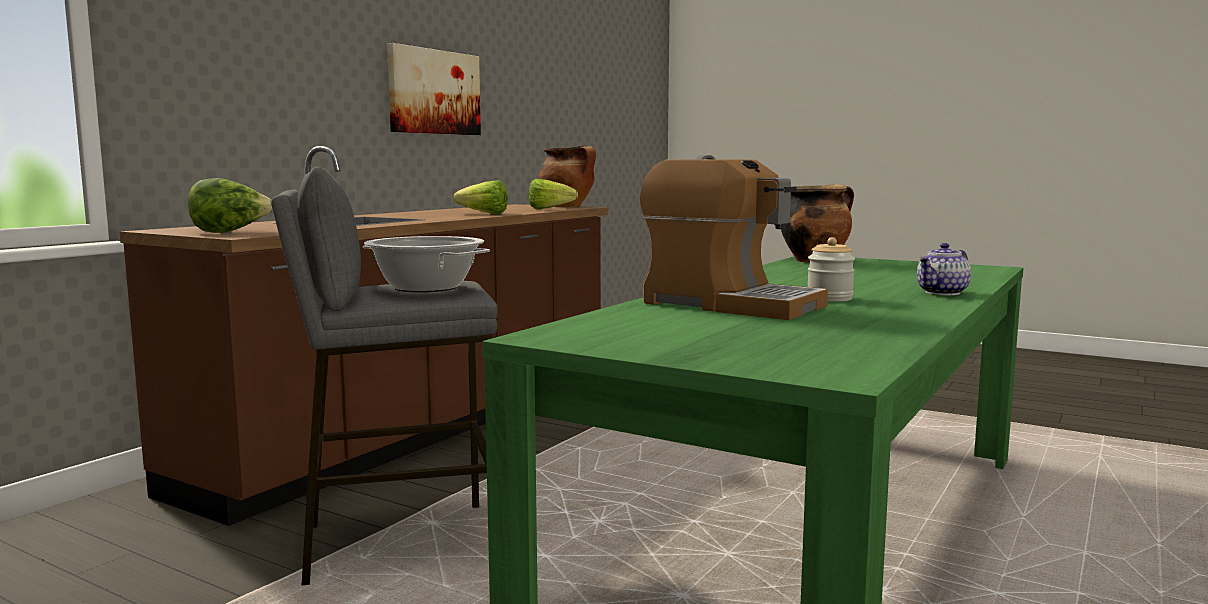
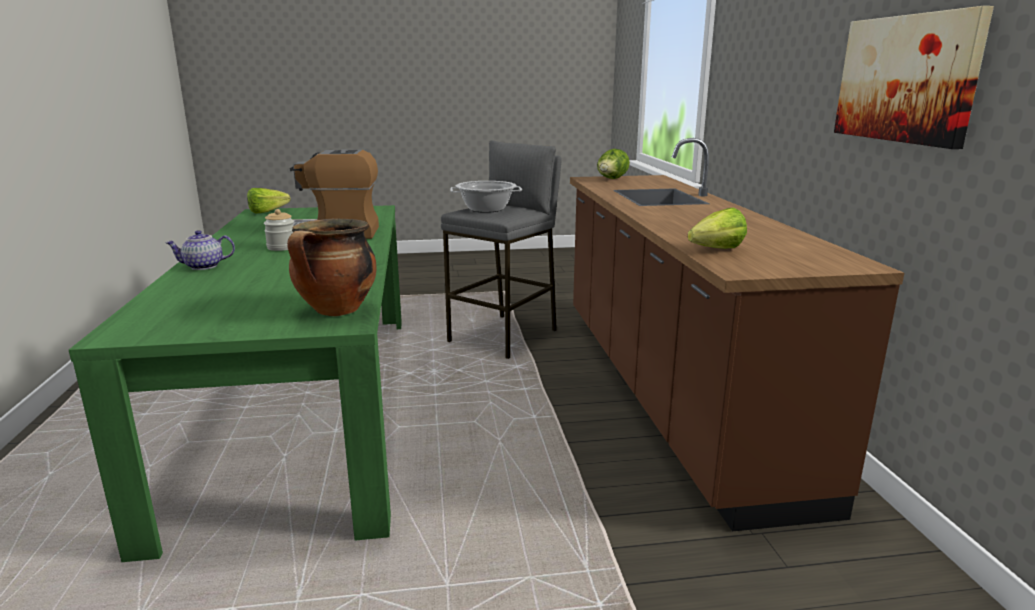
camera: 140 degrees right, 10 degrees up
lettuce [454,181,508,214] -> lettuce moved to [247,188,290,214]
cooking pot [539,145,596,207] -> none
teapot [917,243,971,295] -> teapot turned 120 degrees counterclockwise [165,230,235,270]

